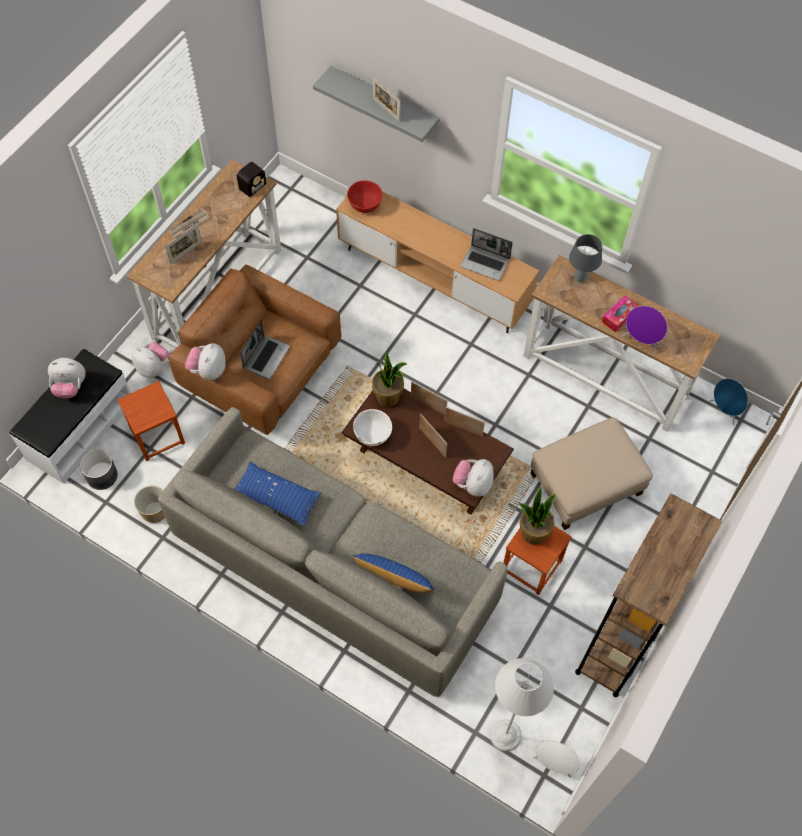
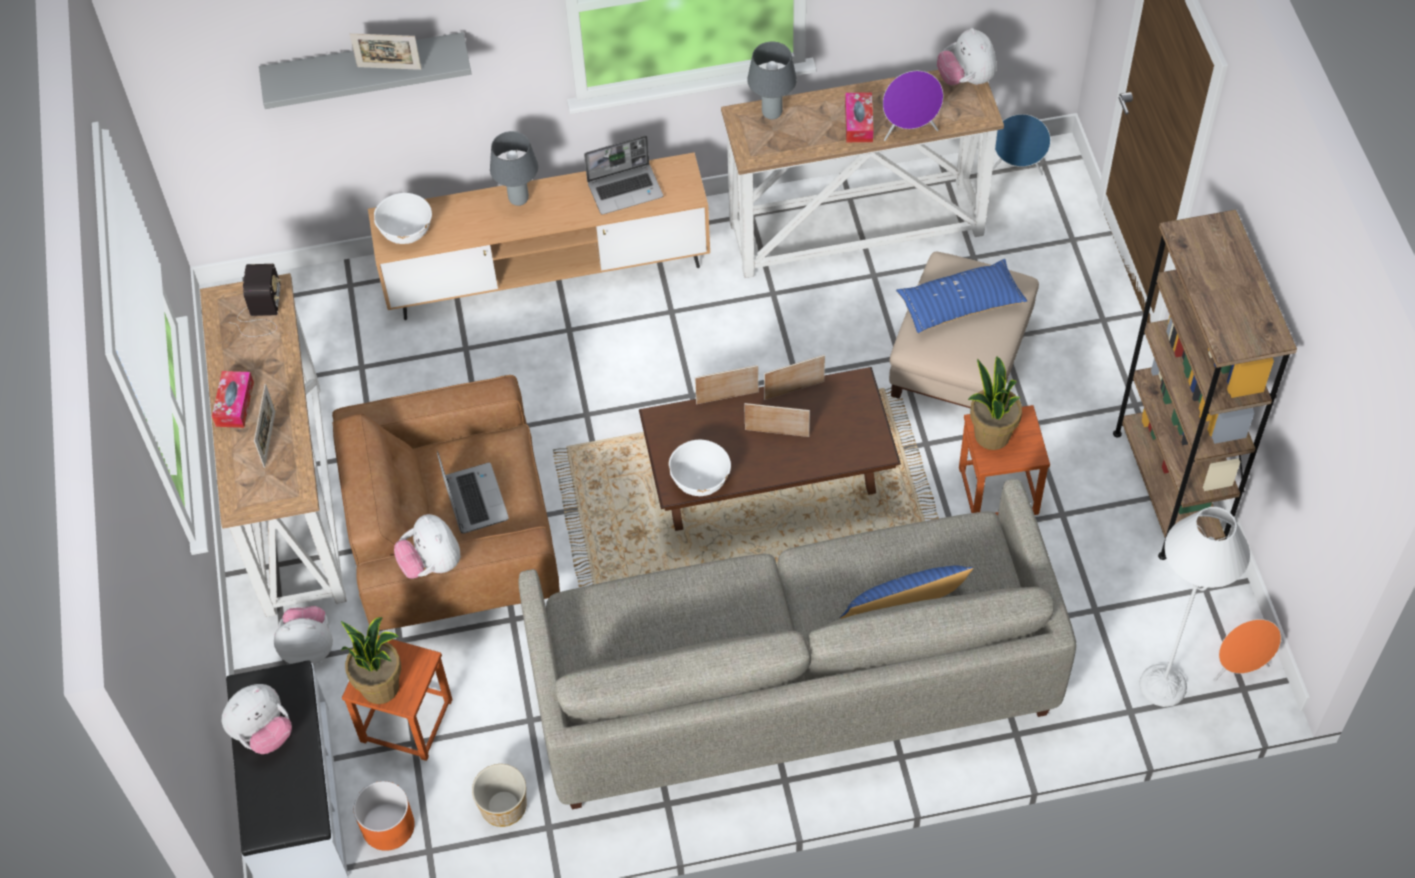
camera: 40 degrees left, 5 degrees down
grey planter [80,449,118,490] -> orange planter [354,781,415,851]
newspaper [168,208,210,238] -> tissue box [212,371,254,428]
blue pillow [235,462,322,526] -> blue pillow moved to [896,259,1027,333]
red bowl [347,180,383,213] -> white bowl [374,193,432,244]
potted plant [372,351,407,407] -> potted plant moved to [341,617,401,704]
plush toy [453,459,494,497] -> plush toy moved to [937,28,997,85]
white speaker [533,741,579,777] -> orange speaker [1213,619,1281,682]
none -> grey table lamp [490,131,538,206]

